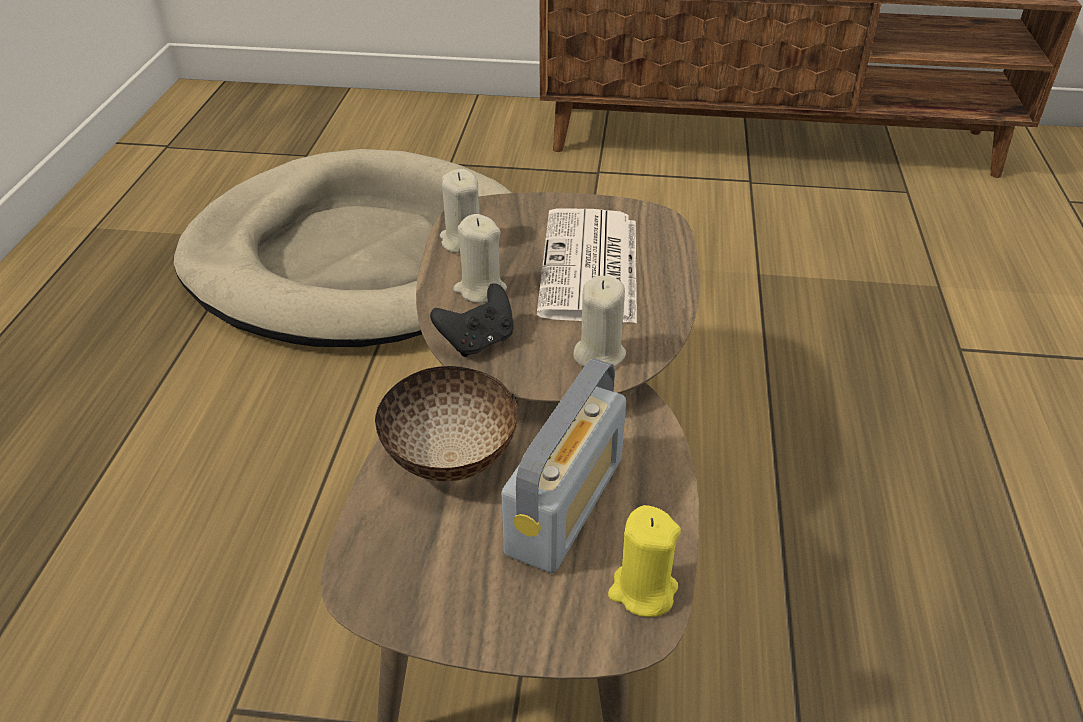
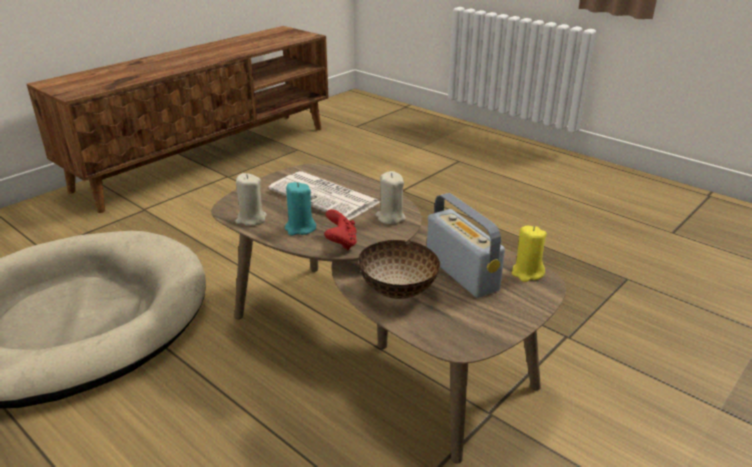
camera: 55 degrees left, 10 degrees down
black game controller [430,283,514,357] -> red game controller [324,209,357,250]
beige candle [453,214,507,303] -> turquoise candle [285,182,316,236]

